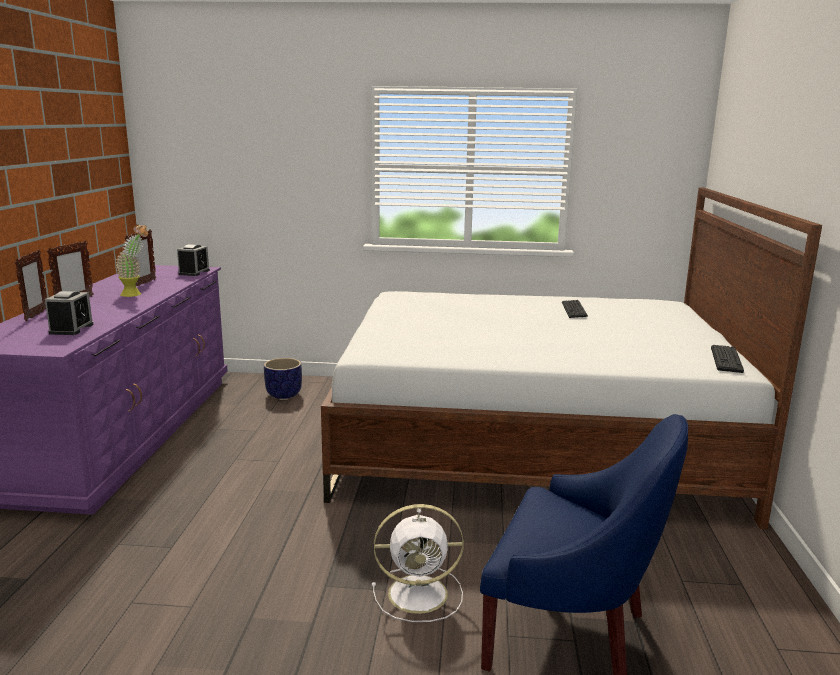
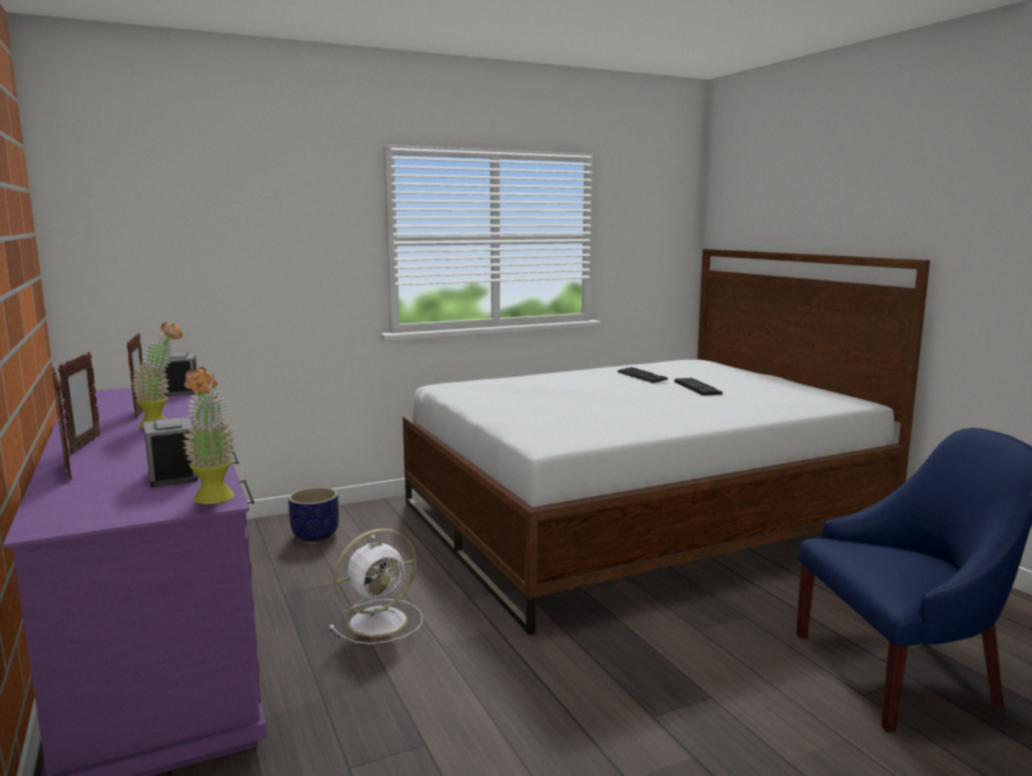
camera: 30 degrees left, 5 degrees down
white fan [372,504,464,622] -> white fan moved to [329,528,423,644]
keyboard [711,345,744,373] -> keyboard moved to [674,378,723,395]
none -> potted plant [182,367,236,504]

